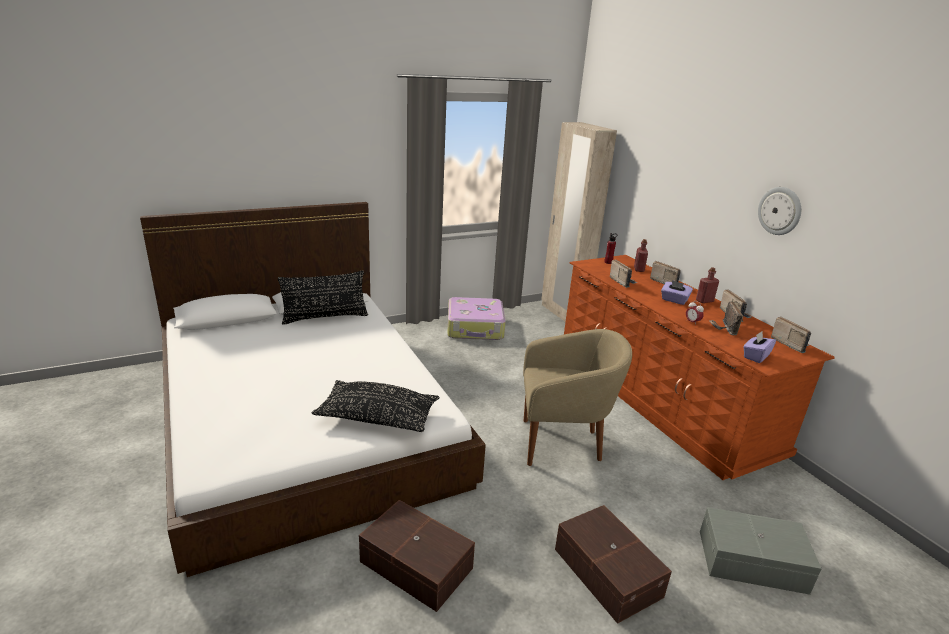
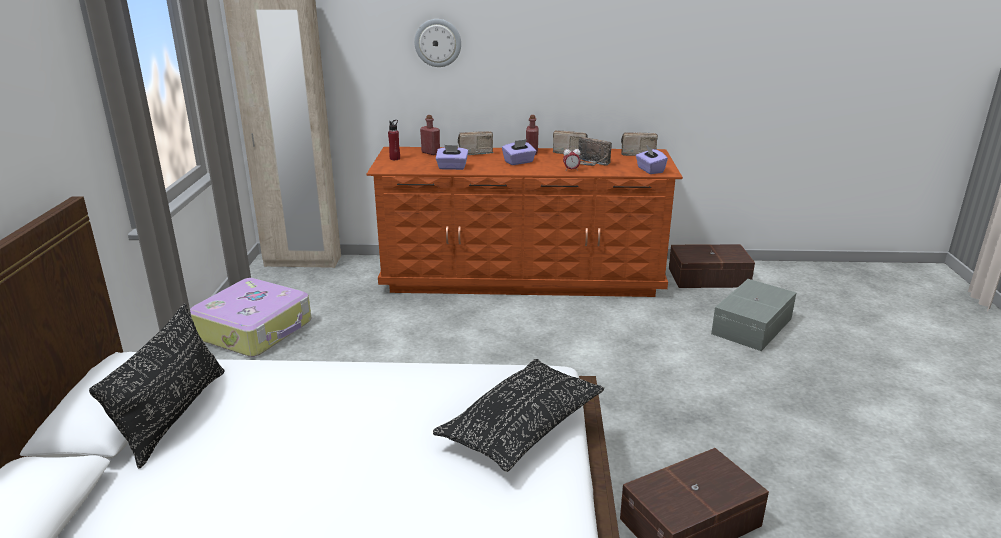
camera: 60 degrees left, 0 degrees up
beige armchair [523,329,632,466] -> none
brown storage box [555,505,672,624] -> brown storage box moved to [669,244,755,288]
radio [610,259,637,288] -> purple tissue box [435,145,468,170]
wall clock [758,187,801,235] -> wall clock moved to [414,19,461,67]

